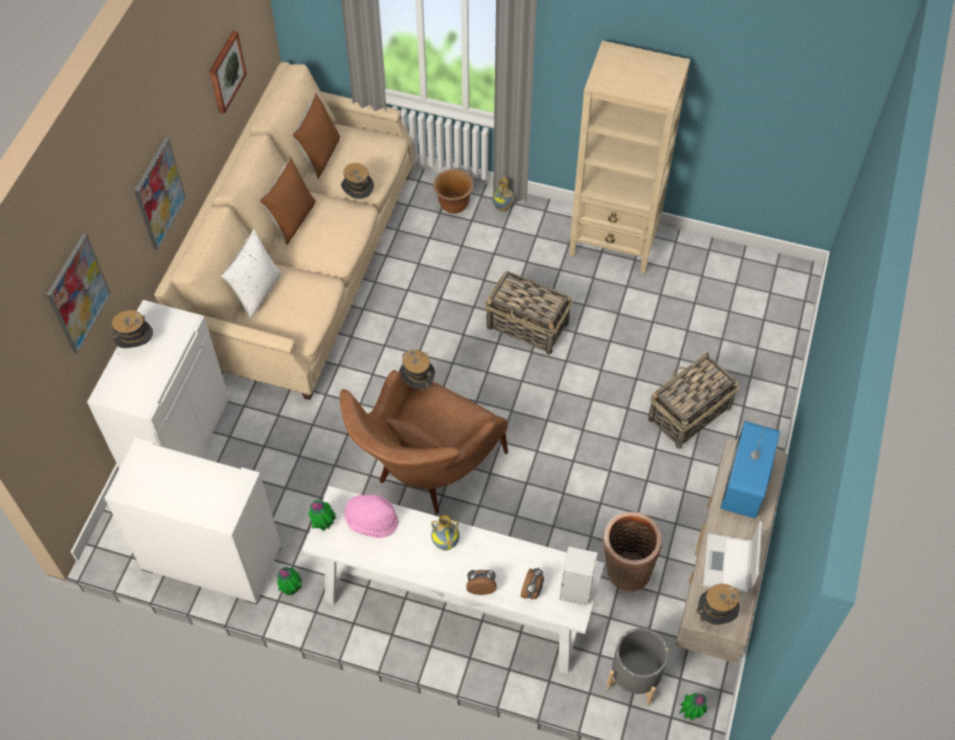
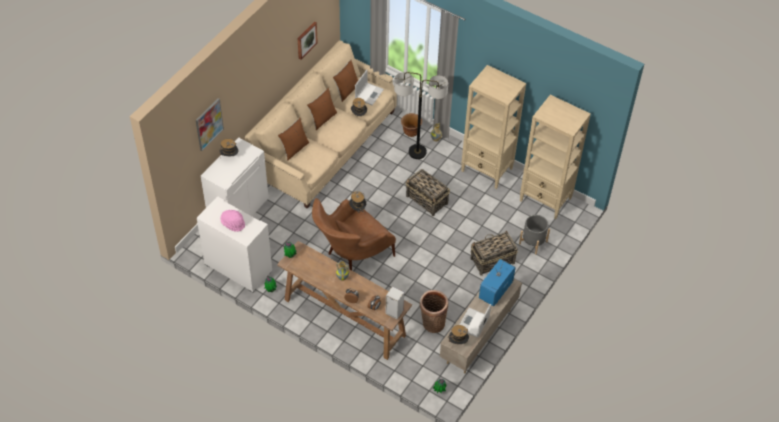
camera: 15 degrees right, 5 degrees down
picture [134,138,186,250] -> none
white pillow [221,229,281,319] -> brown pillow [278,118,309,161]
white console table [302,486,605,674] -> brown console table [277,241,412,360]
pink hat [345,495,399,538] -> pink hat moved to [220,210,245,232]
grey planter [606,628,669,706] -> grey planter moved to [519,215,550,254]
none -> laptop [355,70,384,105]
none -> floor lamp [394,72,448,159]
none -> beige bookcase [520,95,591,219]

